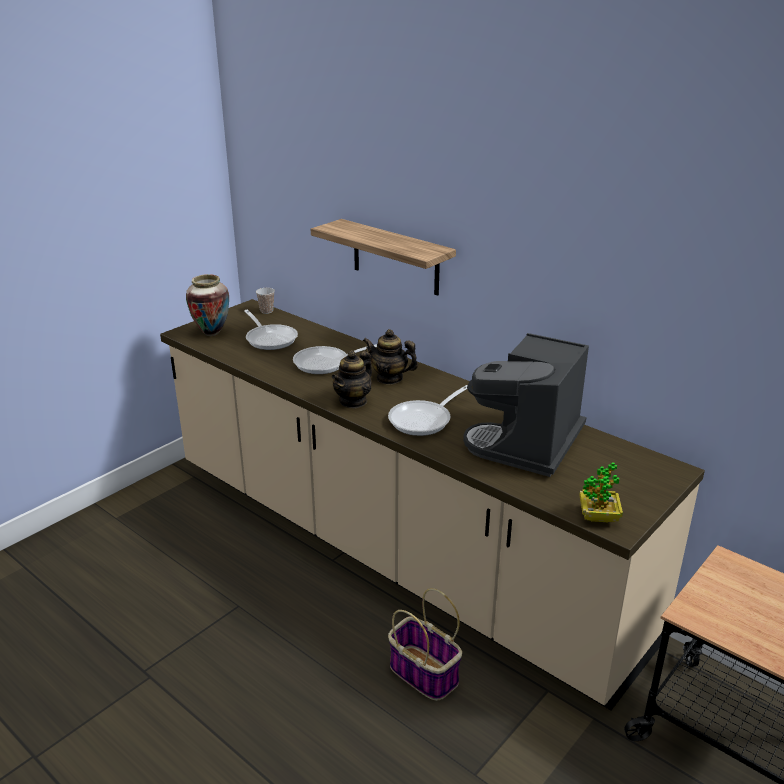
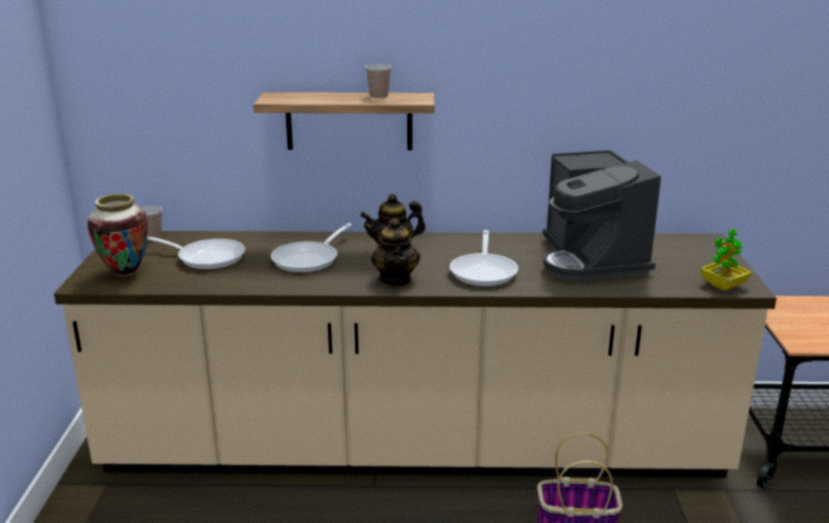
camera: 40 degrees left, 5 degrees down
none -> cup [365,64,391,99]

